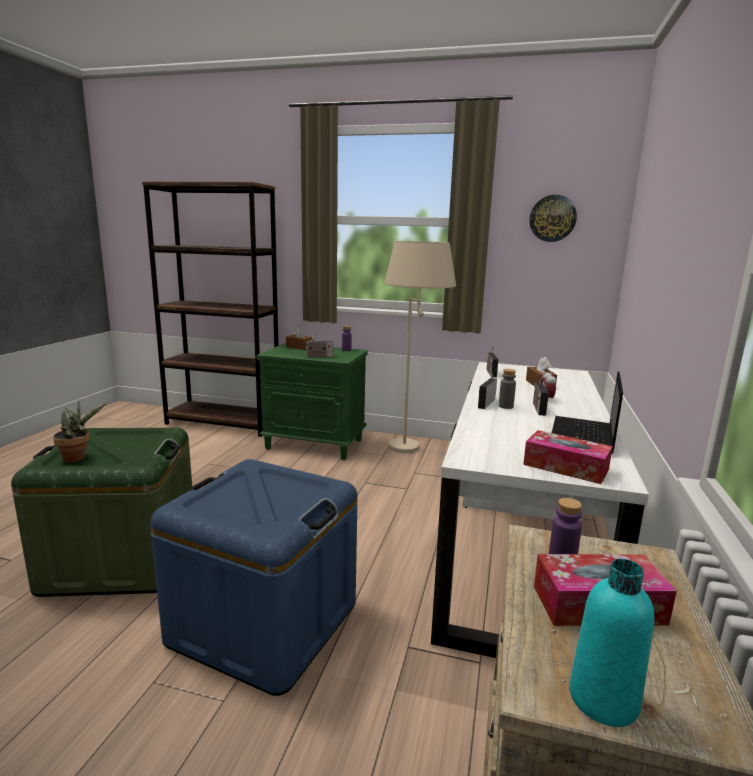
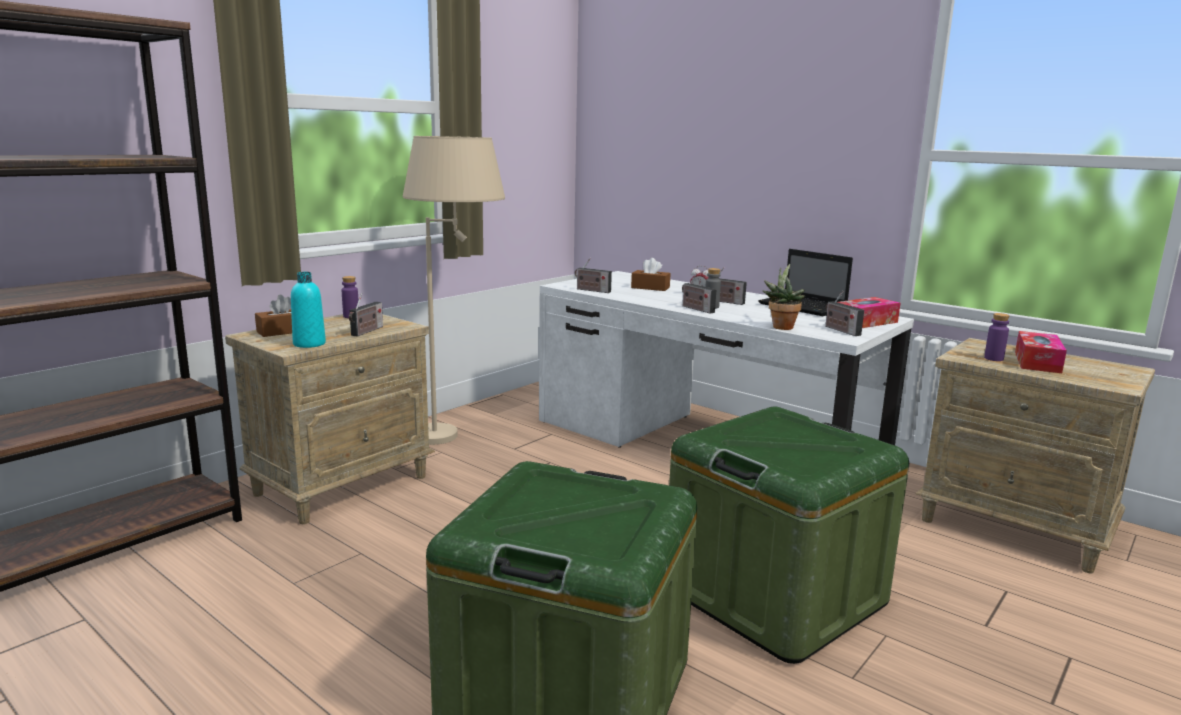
camera: 65 degrees left, 0 degrees up
potted plant [53,401,106,462] -> potted plant moved to [763,264,805,330]
blue storage box [150,459,358,696] -> green storage box [669,406,909,664]
green nightstand [256,343,368,460] -> beige nightstand [225,314,435,524]
wall clock [529,195,577,242] -> none
turquoise bottle [569,559,655,727] -> turquoise bottle moved to [291,272,326,348]
none -> radio [825,291,864,336]

